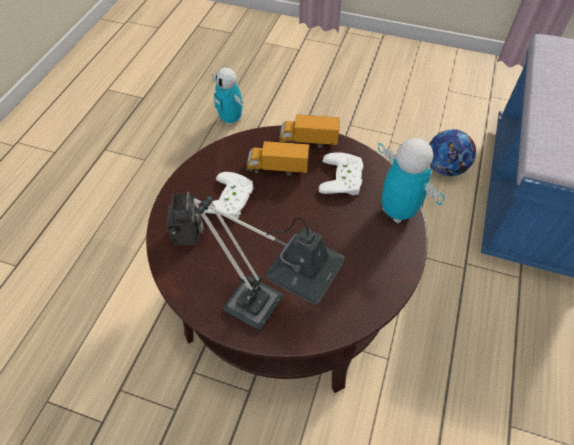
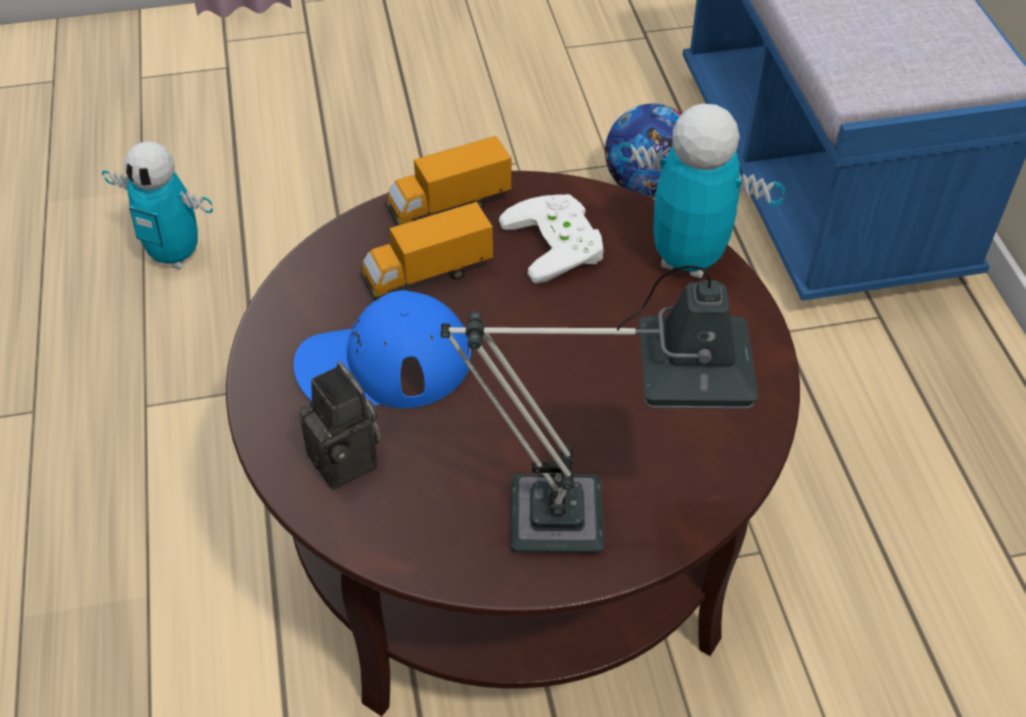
camera: 30 degrees left, 5 degrees down
white game controller [204,172,254,219] -> blue cap [294,290,471,408]

